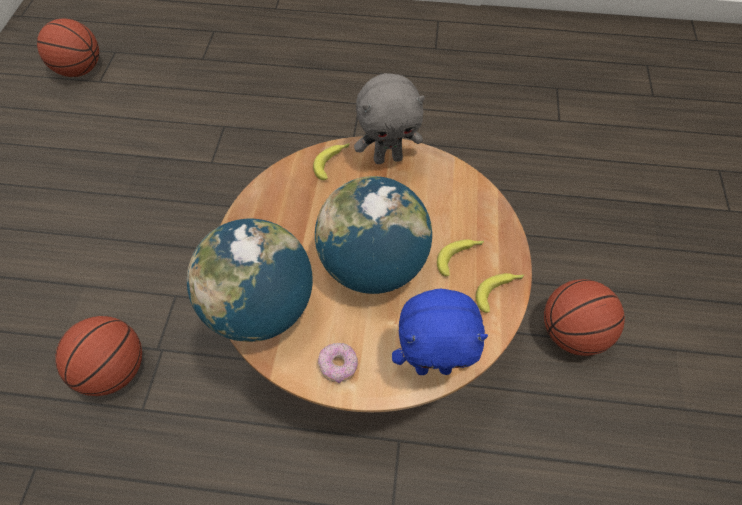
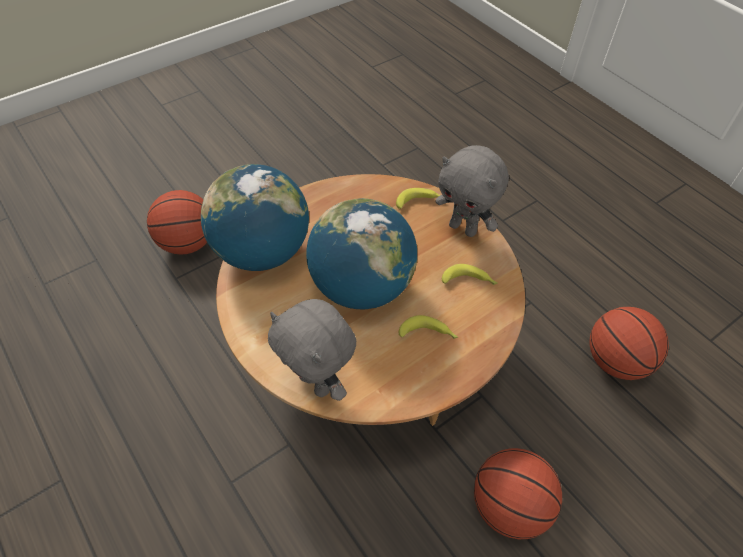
camera: 45 degrees right, 5 degrees down
basketball [37,18,99,77] -> basketball moved to [590,307,669,380]
donut [318,343,358,383] -> none
blue plush toy [392,289,488,375] -> grey plush toy [268,299,356,401]
banana [476,273,524,313] -> banana moved to [442,264,498,285]

